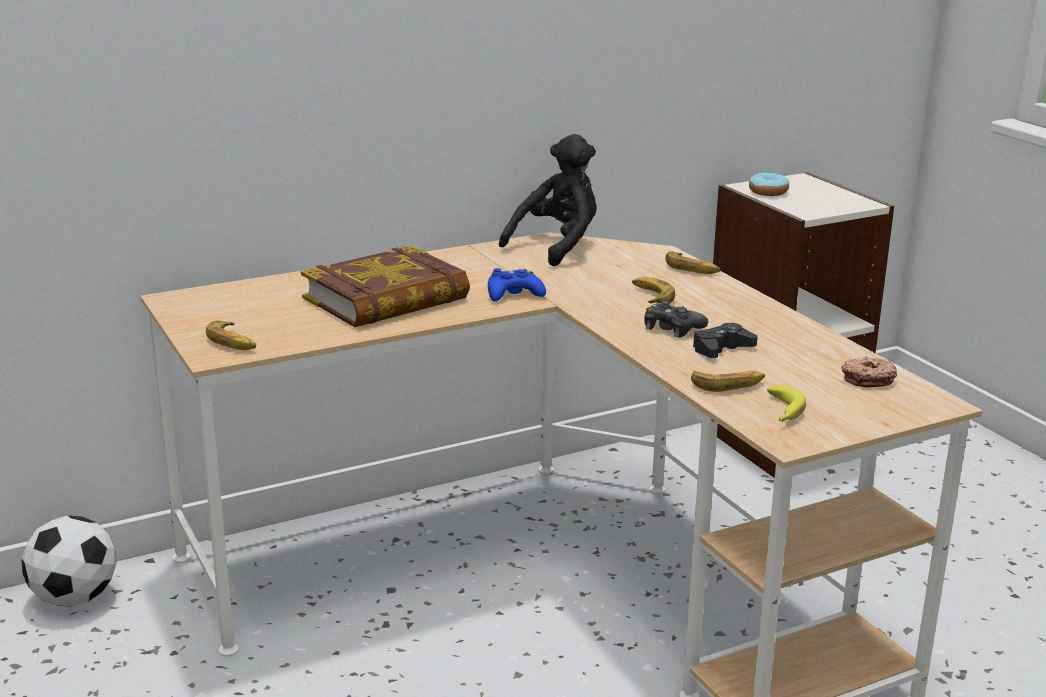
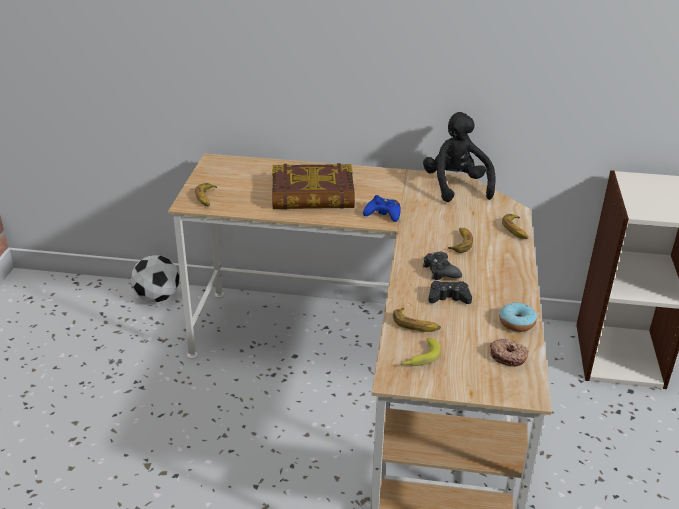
camera: 35 degrees right, 10 degrees up
black plush toy [499,134,596,266] -> black plush toy turned 90 degrees counterclockwise [423,112,496,202]
donut [749,172,789,196] -> donut moved to [499,303,537,332]

